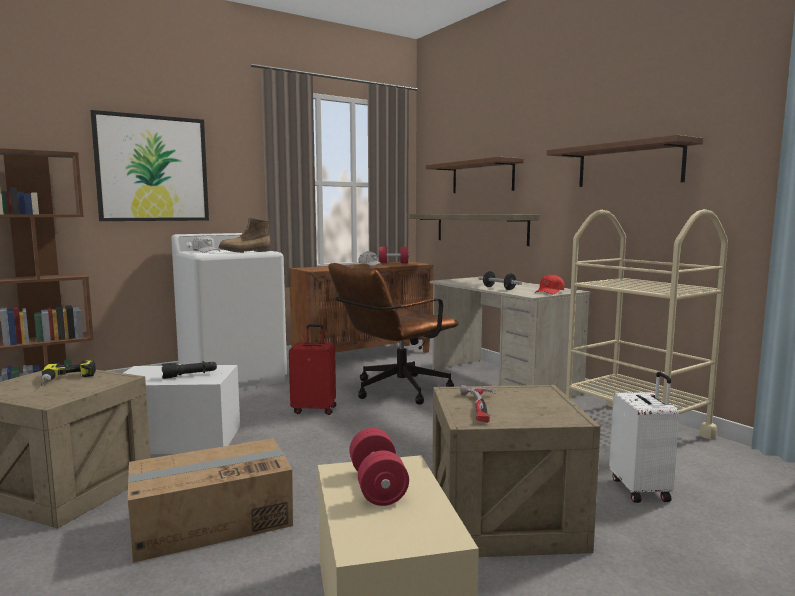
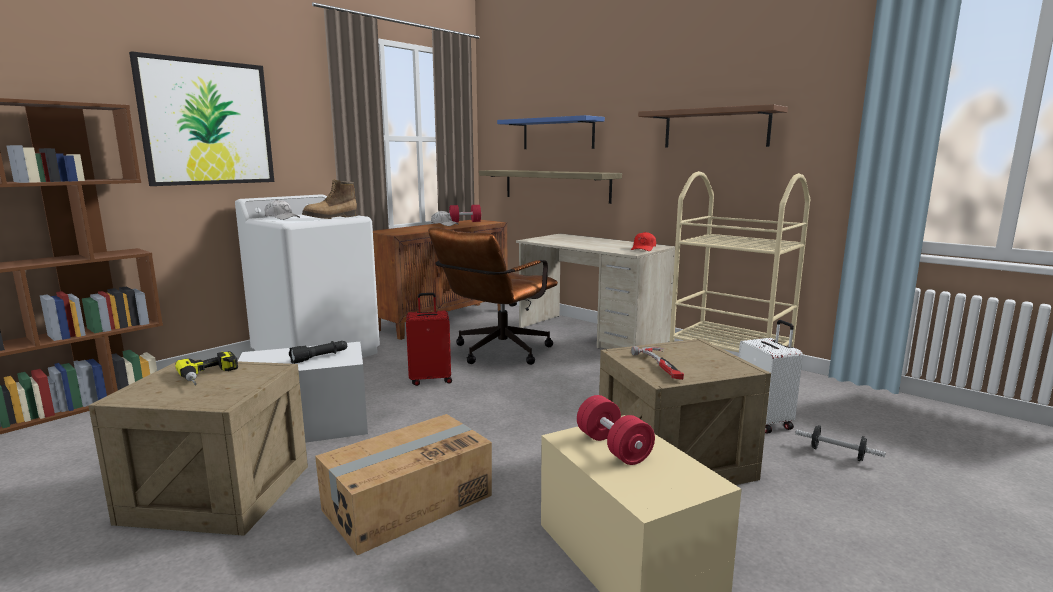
camera: 15 degrees left, 5 degrees up
brown shelf [426,157,524,193] -> blue shelf [497,115,605,149]
dumbbell [478,271,522,290] -> dumbbell moved to [795,425,886,461]

